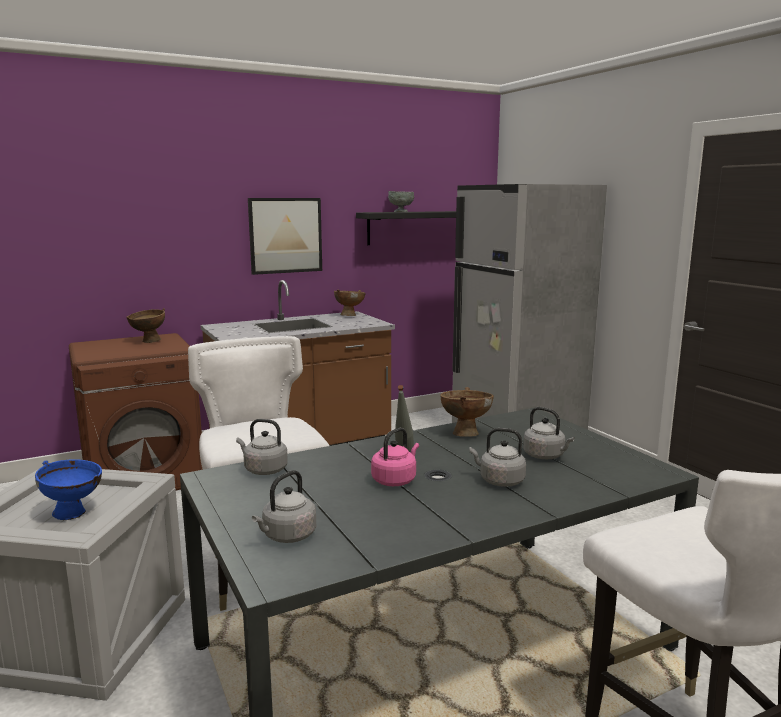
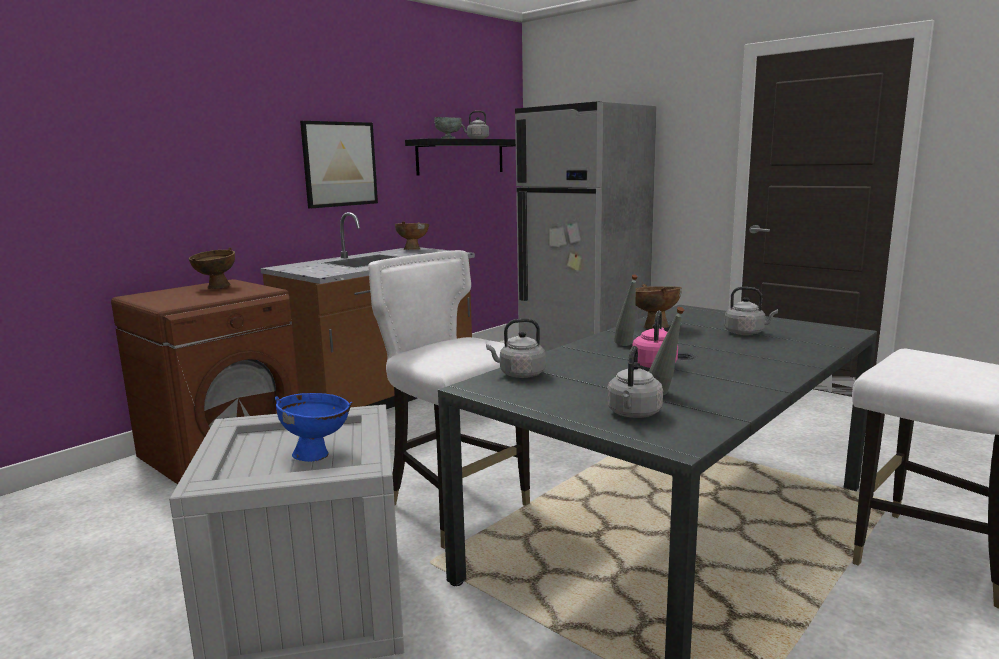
camera: 20 degrees left, 0 degrees up
grey kettle [470,428,526,487] -> grey kettle moved to [461,111,489,139]
none -> grey bottle [649,307,685,395]

